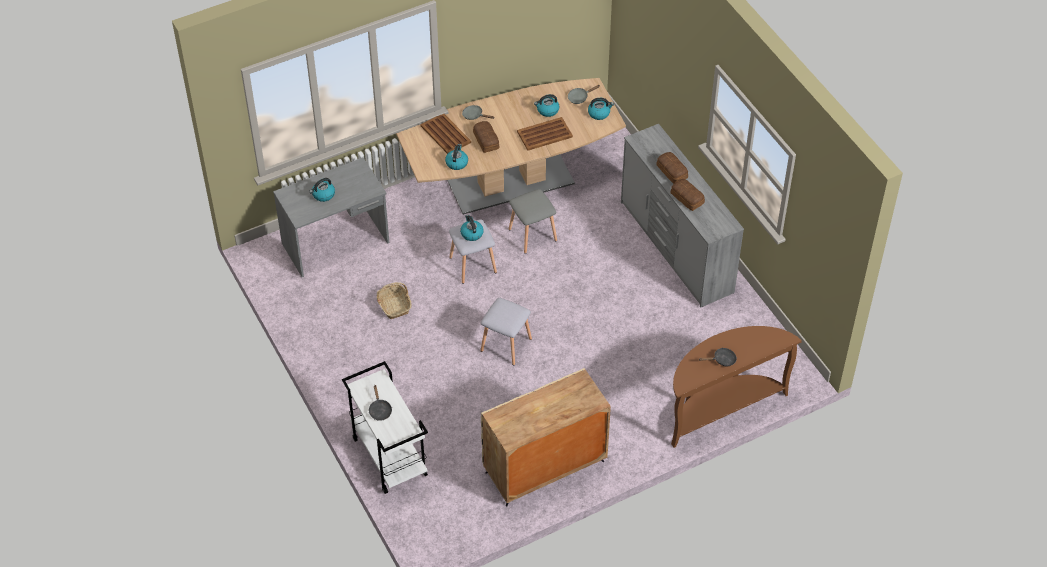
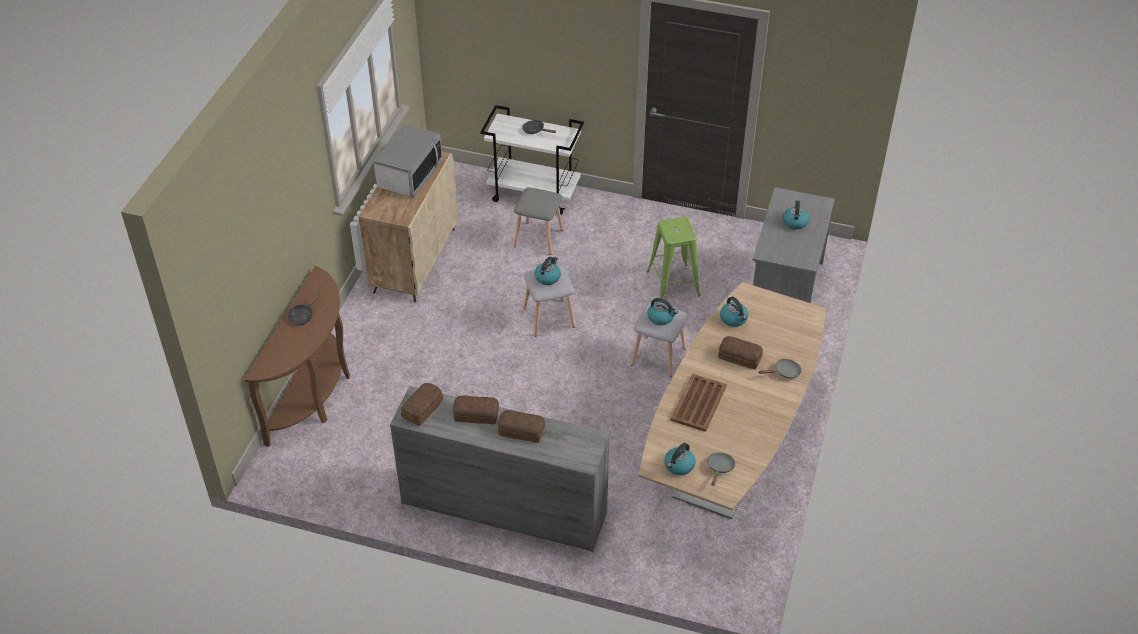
camera: 135 degrees right, 5 degrees down
basket [377,282,412,319] -> green stool [647,217,700,299]
brown tray [420,114,471,154] -> none
grey stool [509,189,557,254] -> grey stool moved to [514,187,563,255]
kettle [534,94,559,117] -> kettle moved to [535,257,561,285]
none -> microwave [374,124,442,198]
none -> bread [401,383,443,426]

